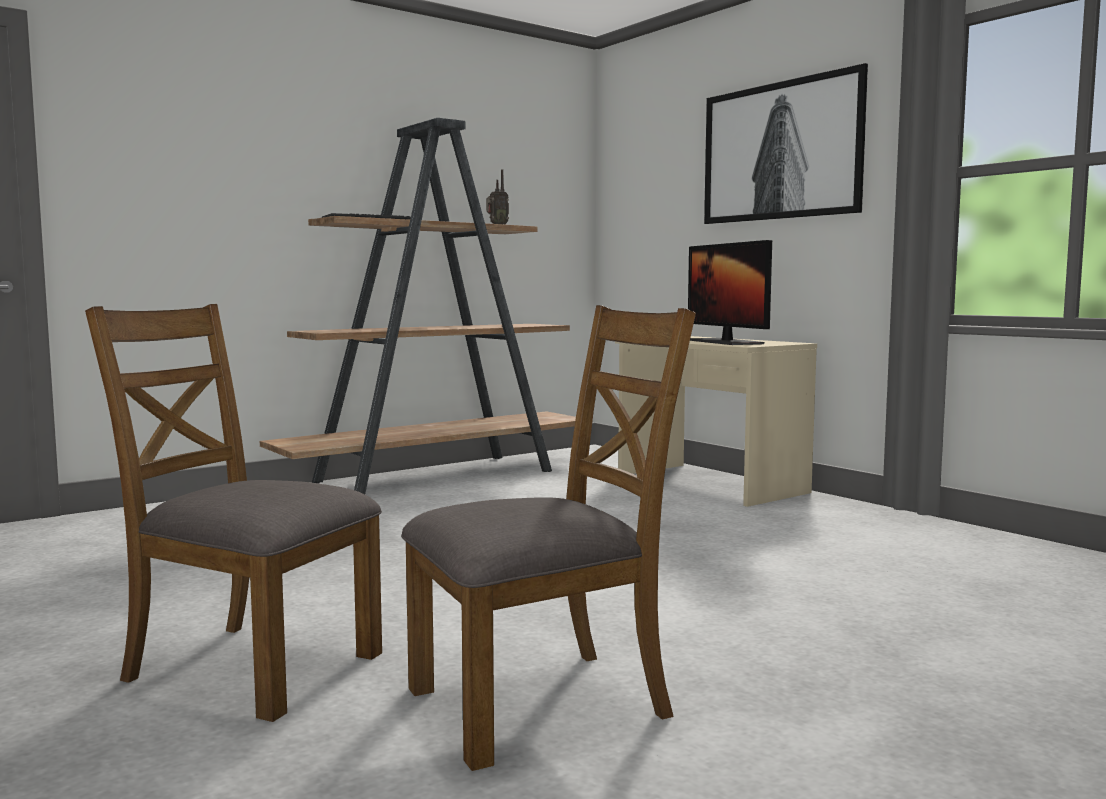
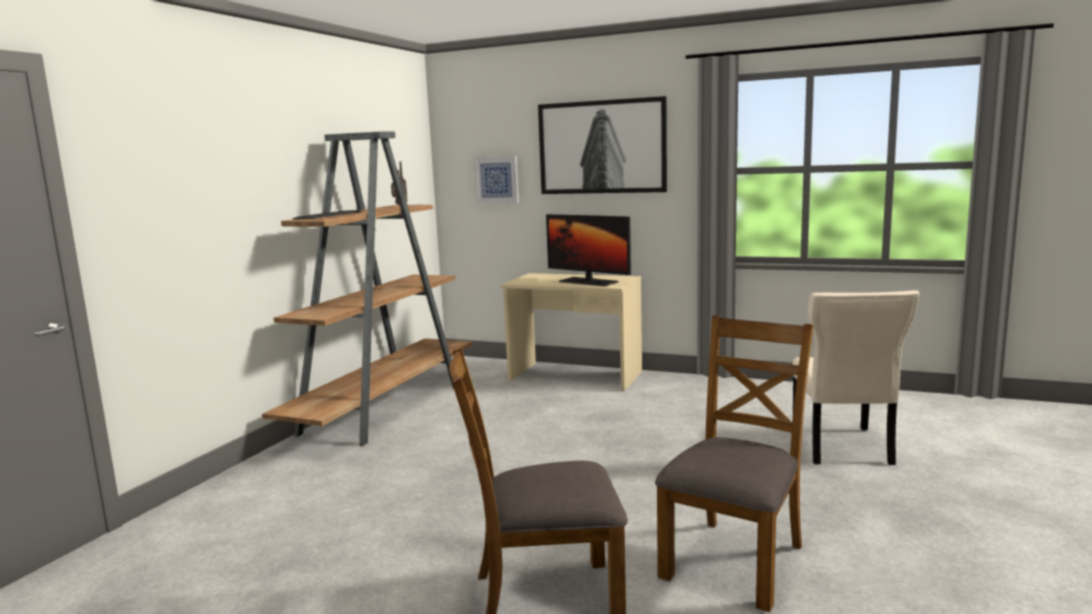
camera: 30 degrees left, 5 degrees up
none -> picture [474,156,519,203]
none -> beige chair [792,290,919,465]

